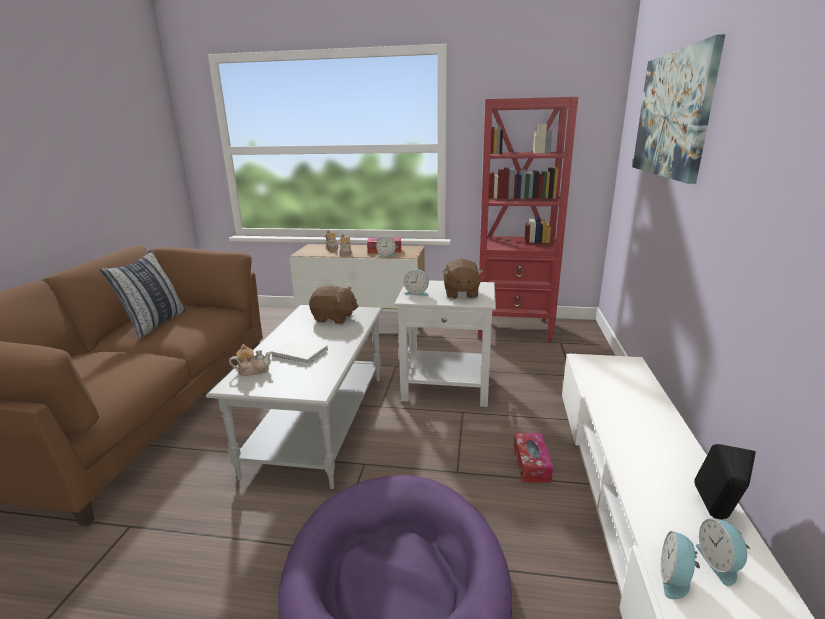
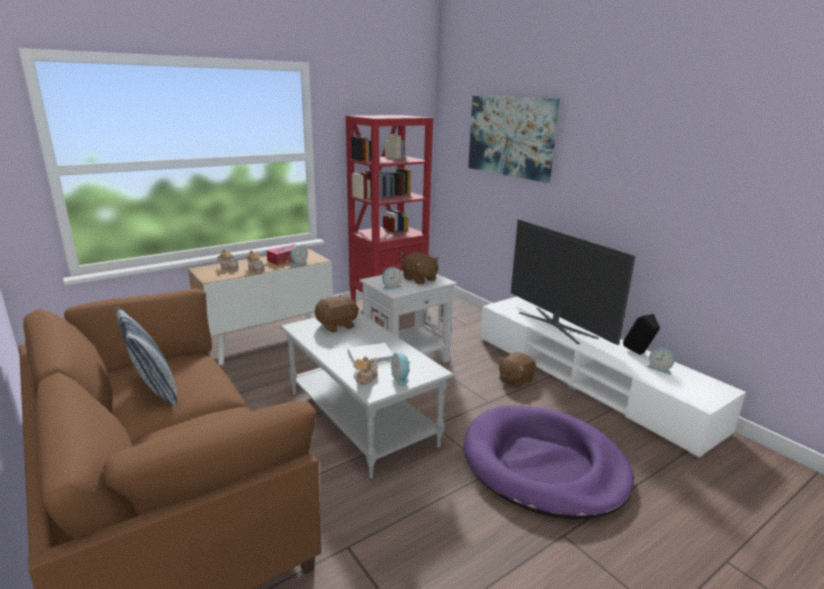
camera: 45 degrees left, 0 degrees up
tissue box [514,433,553,483] -> brown plush toy [499,352,536,388]
alarm clock [661,531,700,599] -> alarm clock moved to [391,353,411,386]
none -> television [511,219,636,345]

